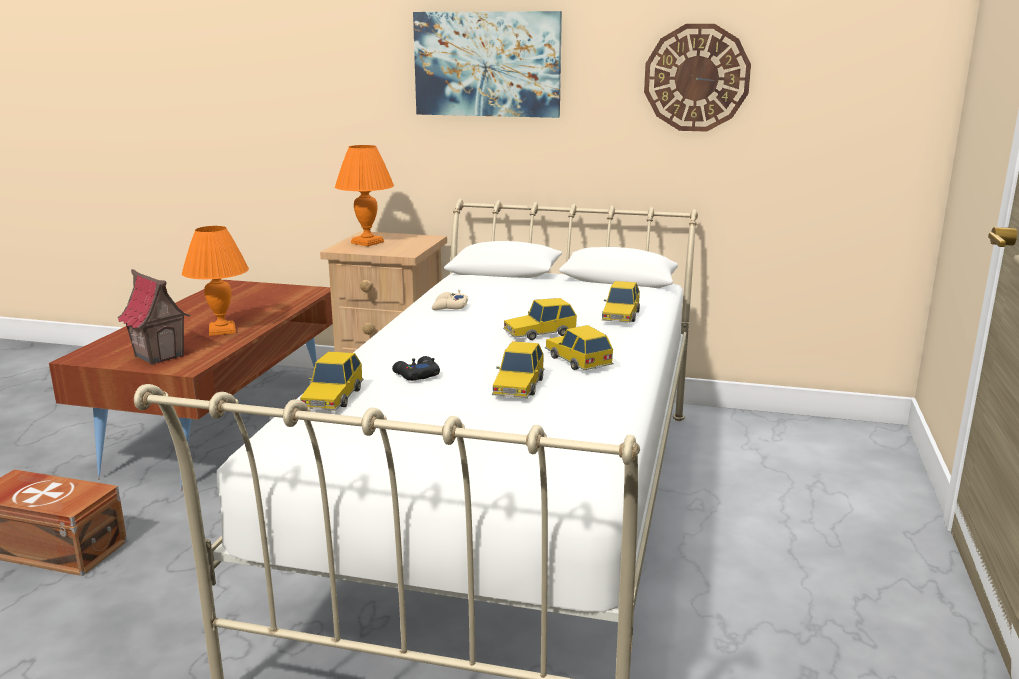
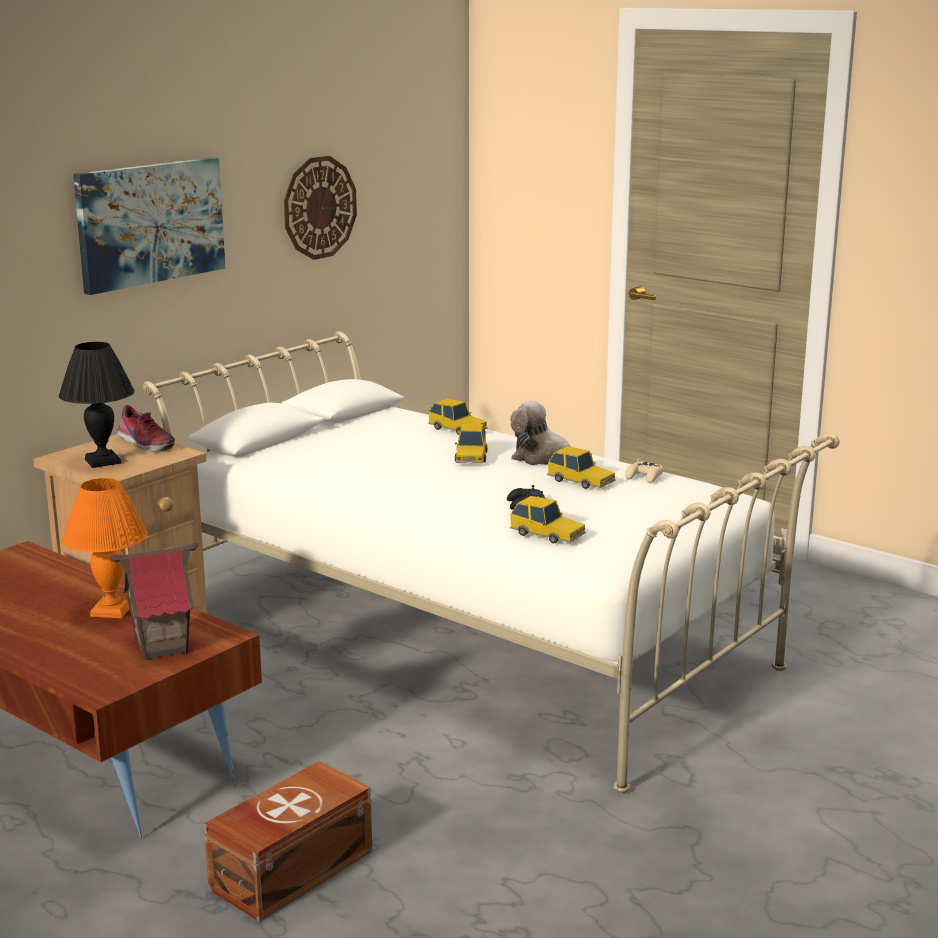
camera: 65 degrees left, 0 degrees up
orange table lamp [335,145,394,246] -> black table lamp [59,342,135,468]
beige game controller [432,290,468,310] -> beige game controller moved to [625,458,664,483]
toy car [545,325,613,371] -> plush toy [510,401,592,465]
none -> shoe [116,405,175,452]

